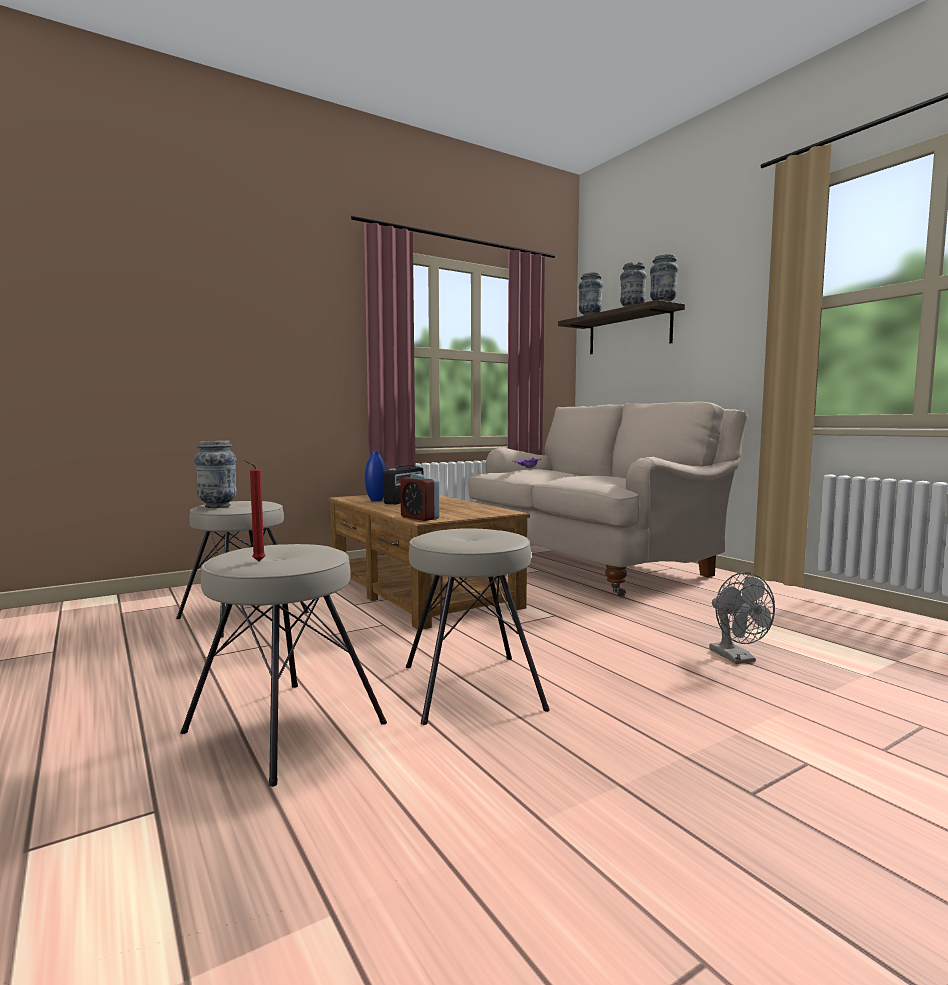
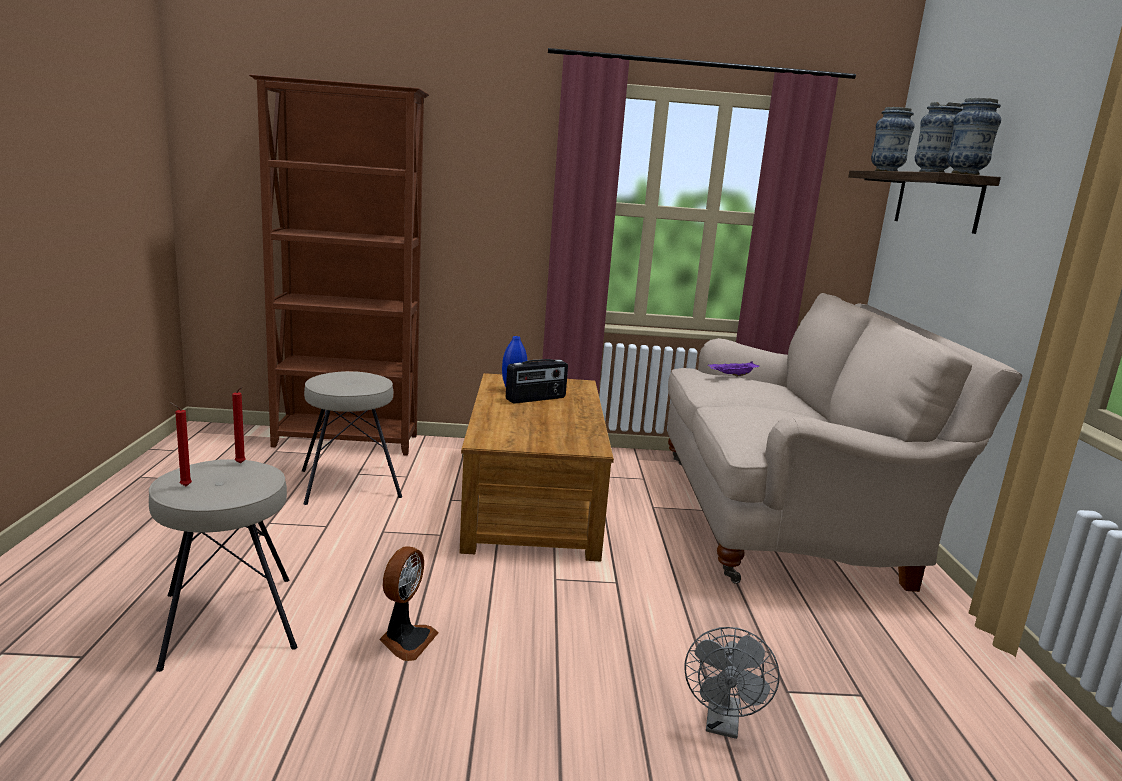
camera: 30 degrees right, 10 degrees up
vase [194,440,237,508] -> none
alarm clock [400,474,439,521] -> none
beige stool [406,529,550,725] -> fan [379,546,439,661]
none -> red candle [232,387,246,464]
none -> brown bookcase [249,74,429,456]

